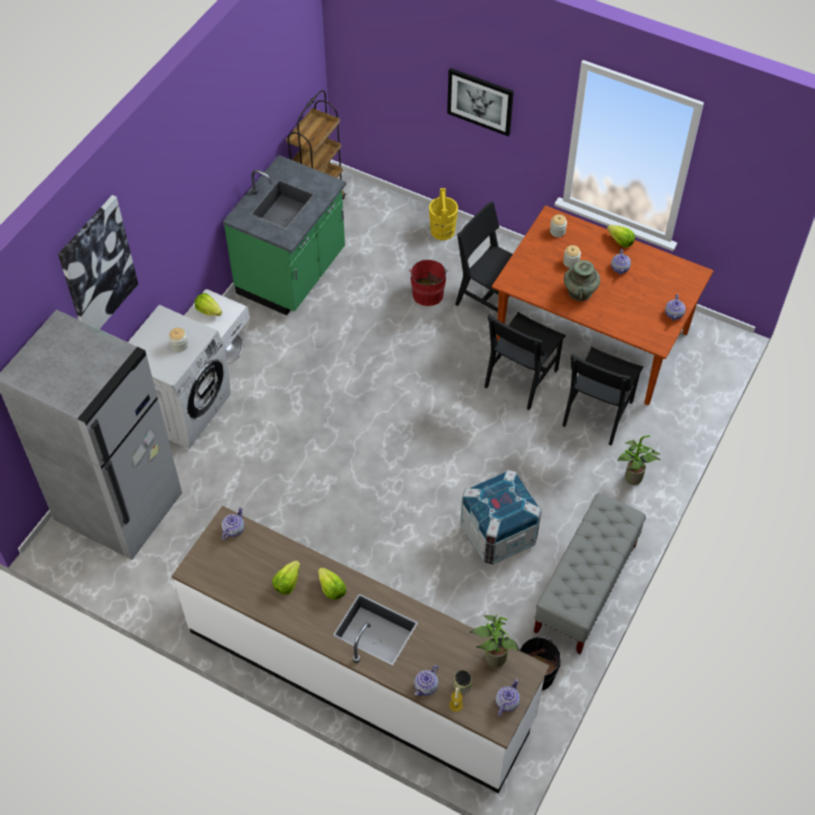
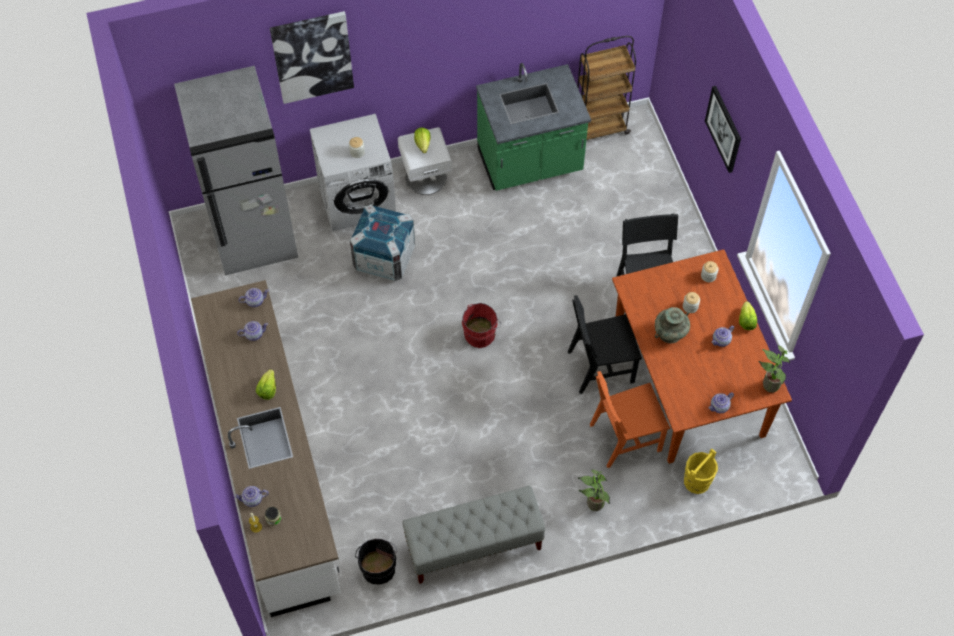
camera: 45 degrees right, 5 degrees up
lettuce [272,560,300,595] -> none
red bucket [409,260,448,306] -> red bucket moved to [462,303,501,348]
yellow bucket [429,188,458,240] -> yellow bucket moved to [684,448,718,494]
crate [460,470,542,565] -> crate moved to [350,204,415,282]
potted plant [470,615,519,667] -> potted plant moved to [758,345,790,393]
teapot [496,679,520,716] -> teapot moved to [237,321,268,341]
black chair [562,347,643,445] -> orange chair [590,371,670,468]

